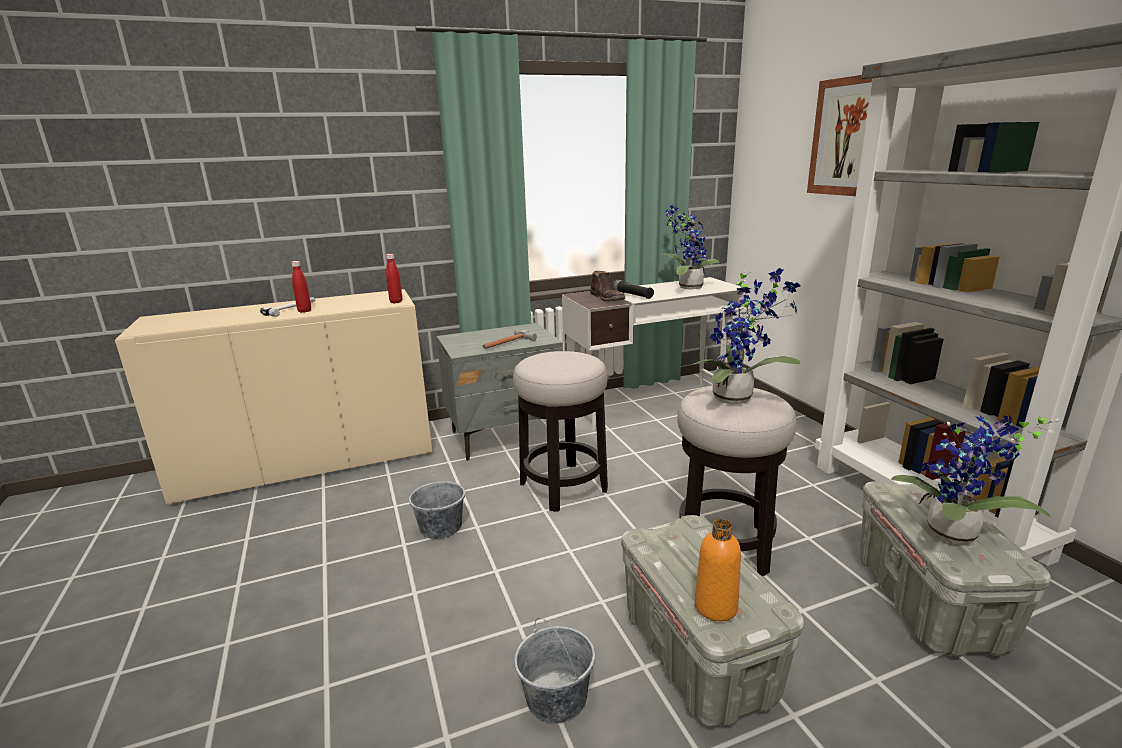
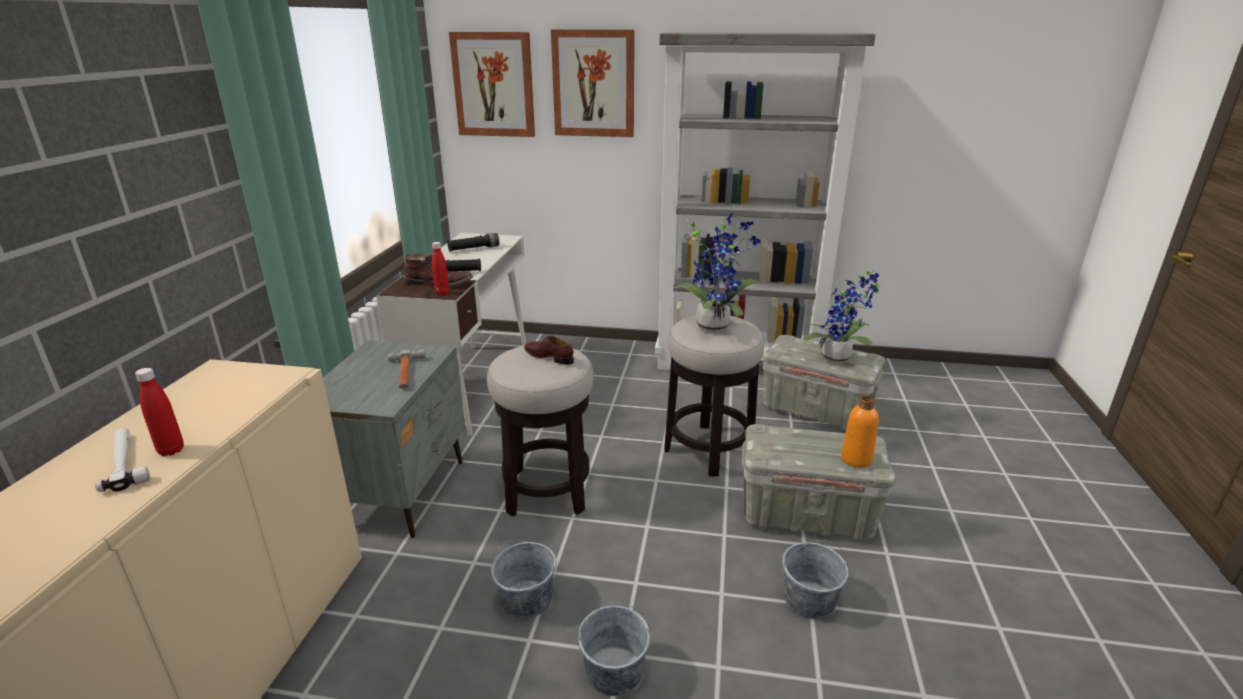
camera: 60 degrees left, 5 degrees up
red bottle [386,254,402,303] -> red bottle moved to [432,242,449,295]
potted plant [661,205,719,289] -> black flashlight [447,233,499,252]
none -> picture [449,32,535,137]
none -> brown shoe [524,335,574,365]
none -> grey bucket [578,602,650,696]

